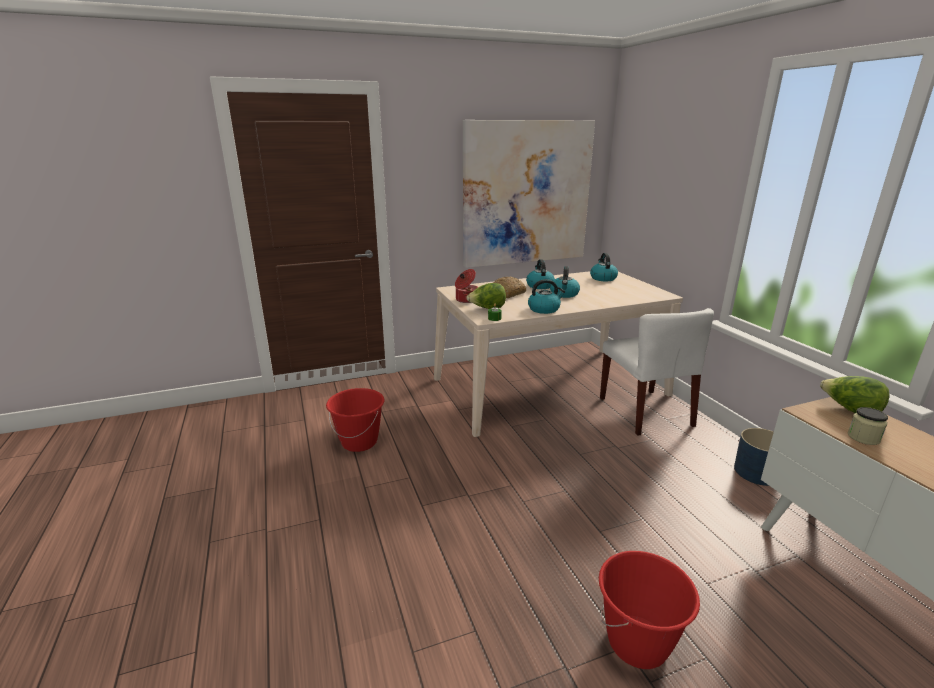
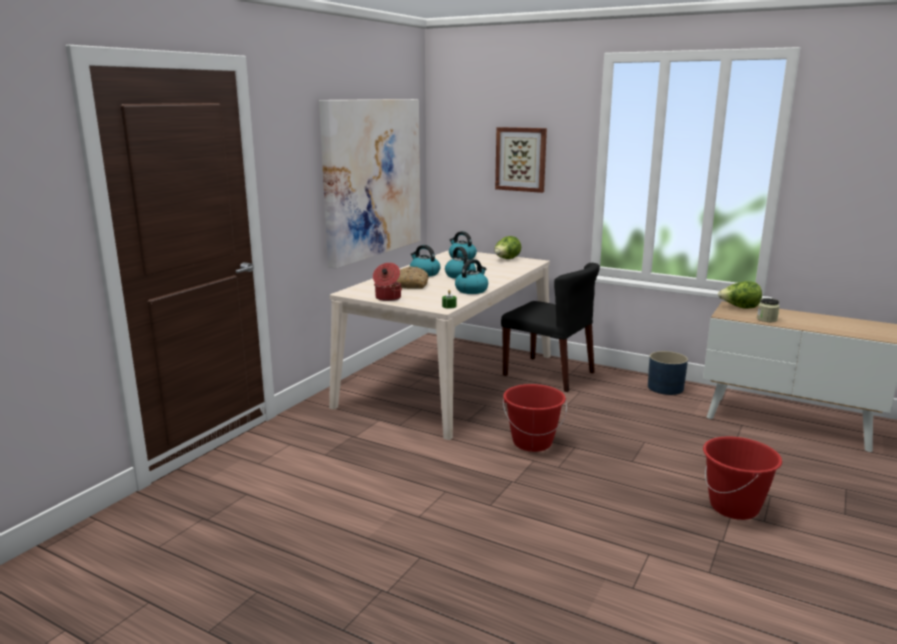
camera: 40 degrees left, 5 degrees down
red bucket [326,388,385,452] -> red bucket moved to [503,384,567,452]
lettuce [466,283,506,309] -> lettuce moved to [494,236,521,259]
white chair [600,308,714,436] -> black chair [501,262,600,392]
none -> picture [495,127,547,193]

